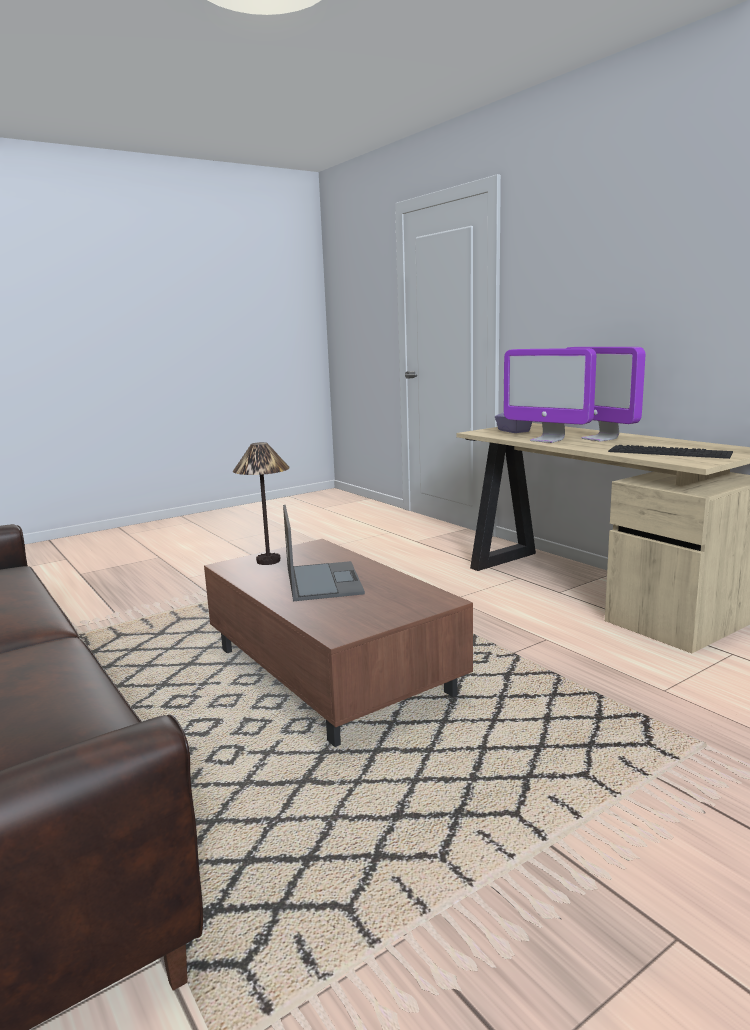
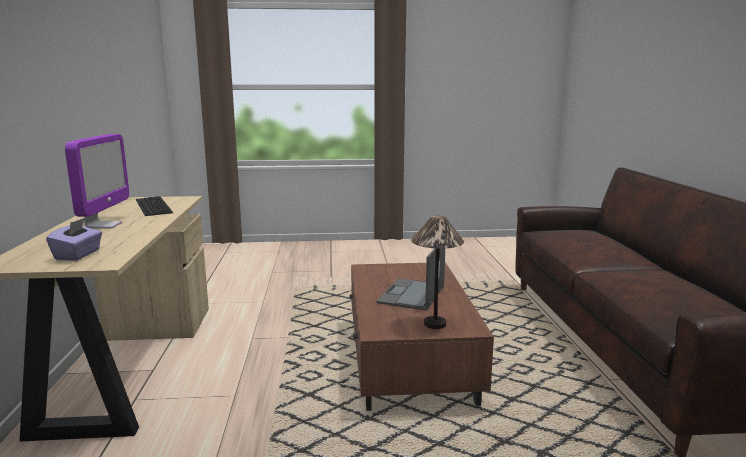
camera: 150 degrees left, 0 degrees up
monitor [504,348,596,443] -> none

